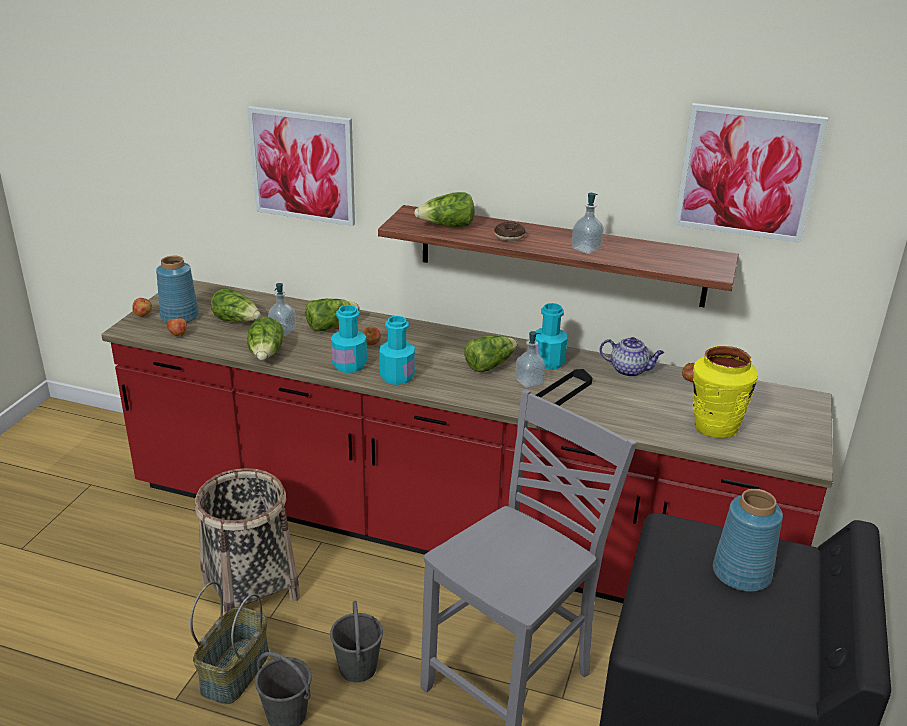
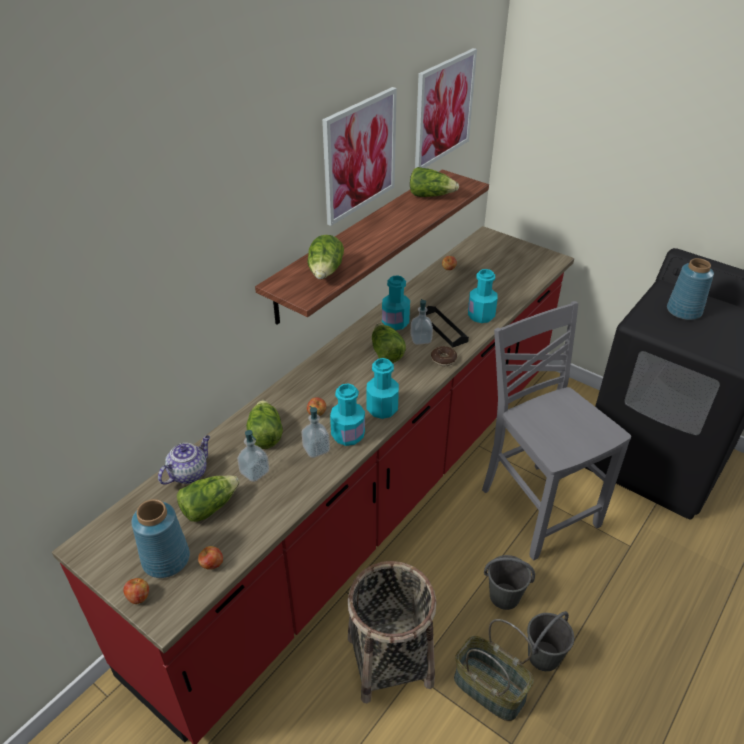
camera: 70 degrees left, 10 degrees up
picture [247,106,355,226] -> picture moved to [322,87,397,226]
lettuce [247,317,284,360] -> lettuce moved to [410,167,459,197]
donut [494,222,526,241] -> donut moved to [431,346,457,366]
soap dispenser [571,193,604,254] -> soap dispenser moved to [302,406,330,458]
teapot [600,337,664,377] -> teapot moved to [158,435,210,485]
yellow vase [693,346,758,438] -> none
none -> turquoise bottle [468,269,498,323]

